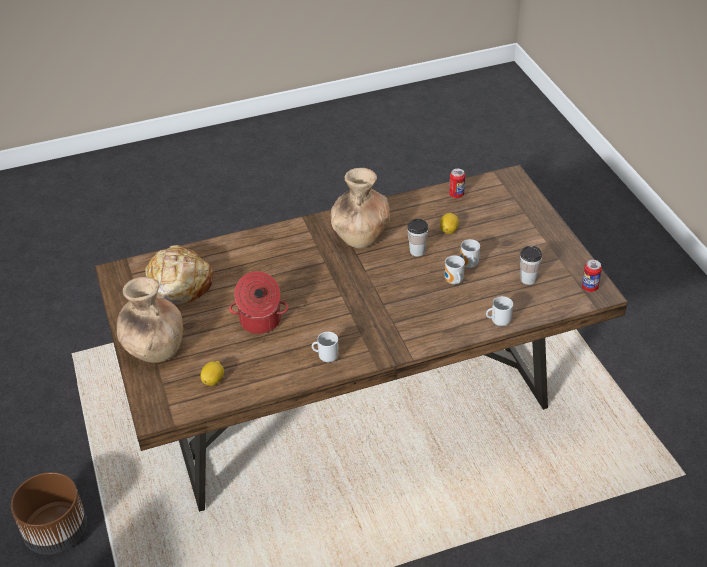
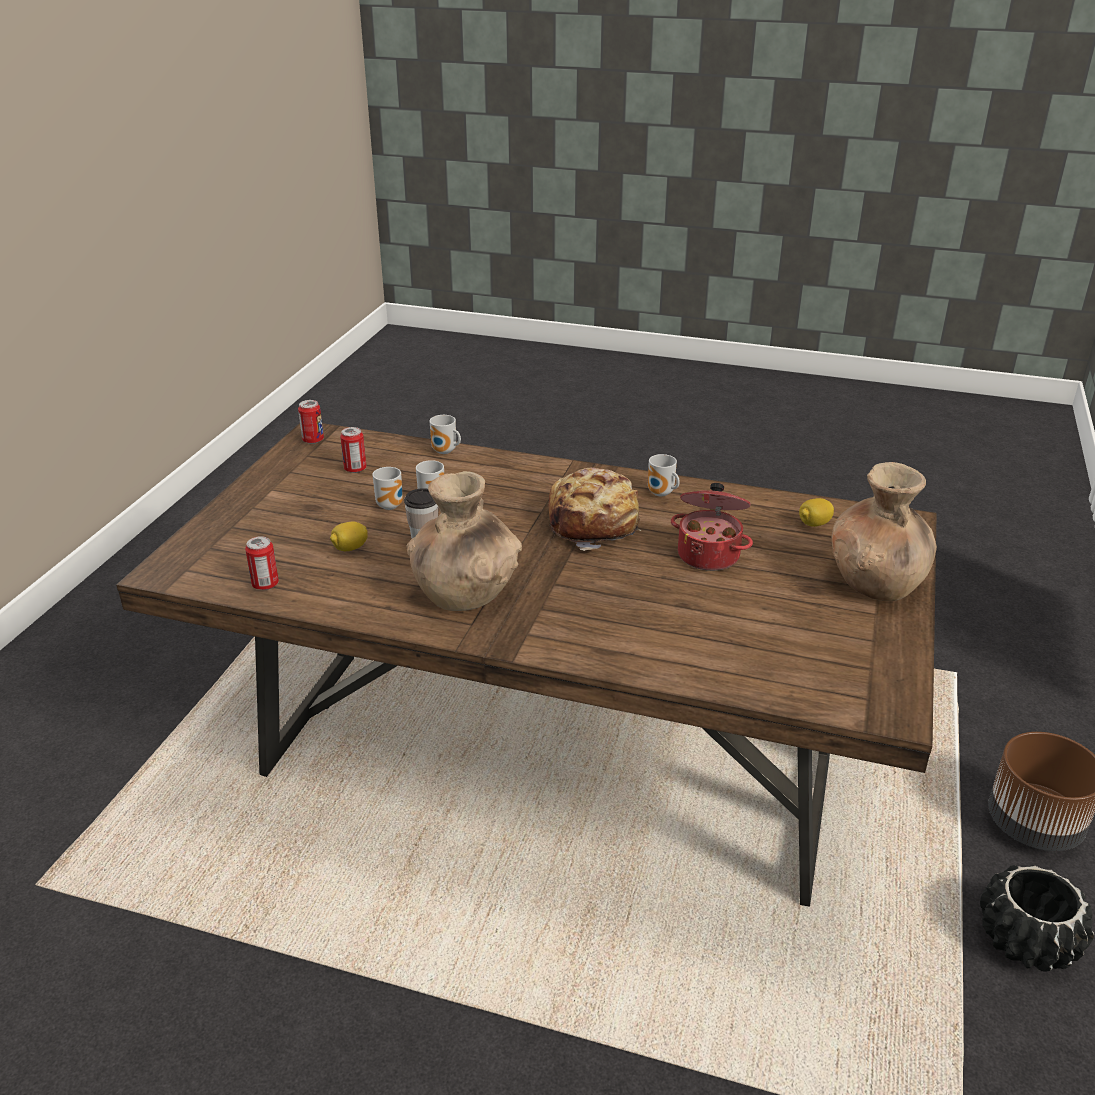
camera: 145 degrees left, 10 degrees down
bread [145,245,214,305] -> bread moved to [548,467,642,551]
cup [520,246,542,285] -> can [340,427,366,473]
none -> black planter [980,865,1094,972]

